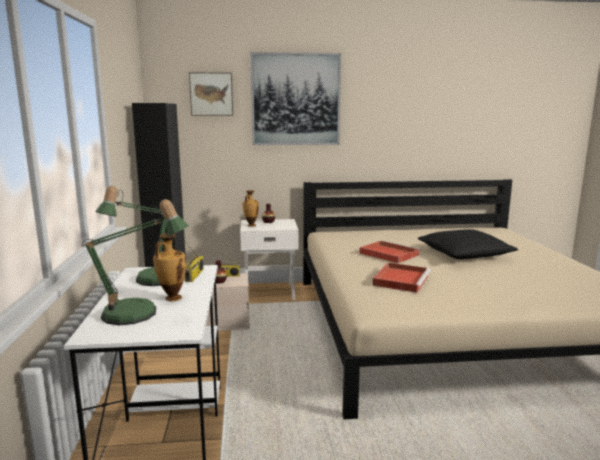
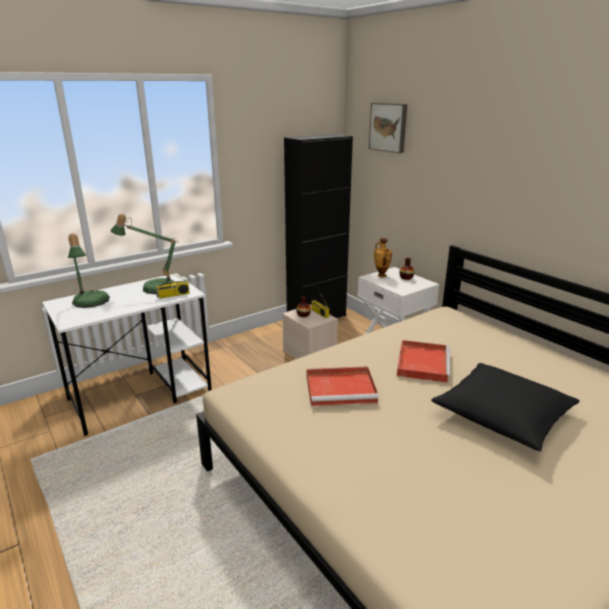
camera: 60 degrees right, 10 degrees up
vase [153,233,186,301] -> none
picture [250,52,341,145] -> none

